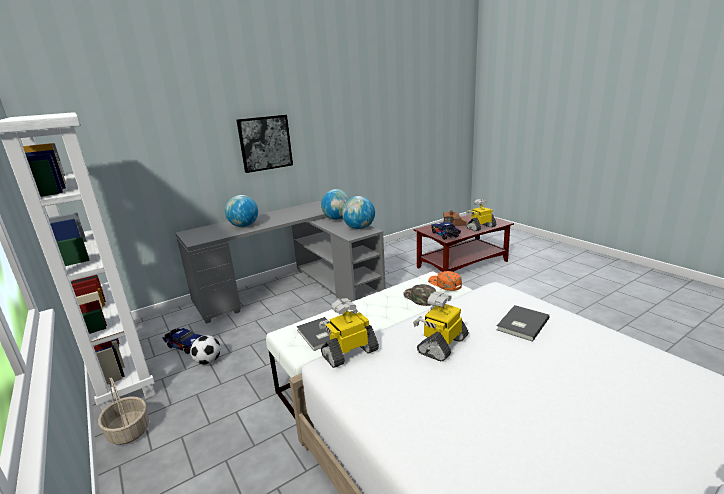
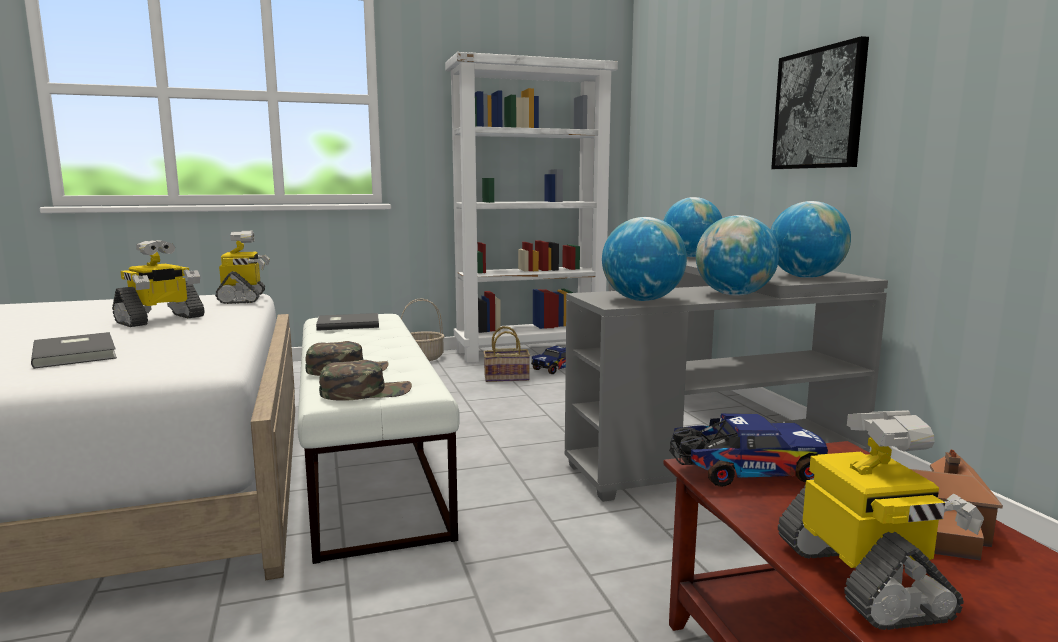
camera: 105 degrees right, 10 degrees down
football [190,335,221,365] -> basket [483,326,530,382]
toy robot [413,291,469,361] -> toy robot turned 75 degrees clockwise [112,240,205,327]
orange cap [428,271,462,291] -> green cap [319,360,412,401]
none -> globe [771,201,851,278]

